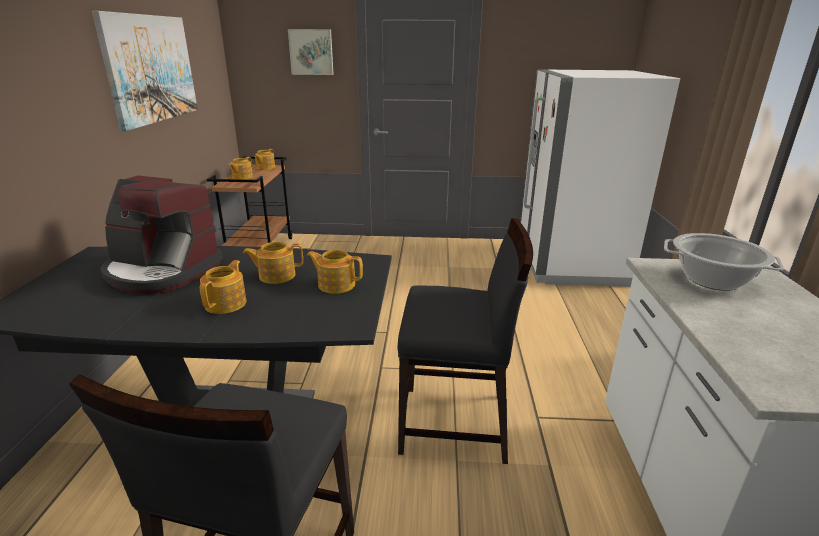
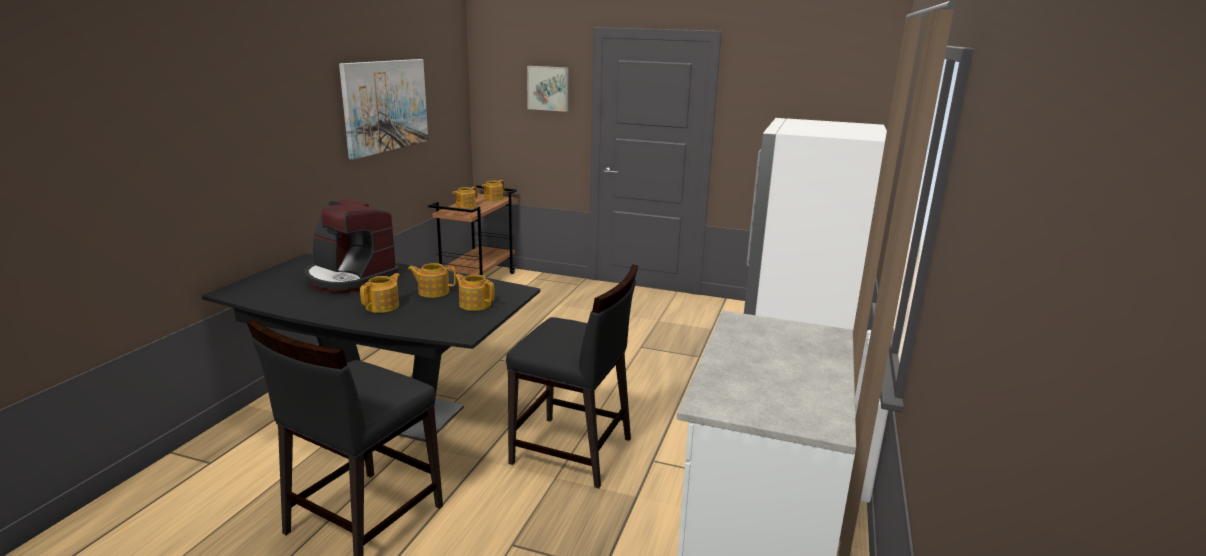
camera: 15 degrees right, 5 degrees down
cooking pot [664,233,784,291] -> none

